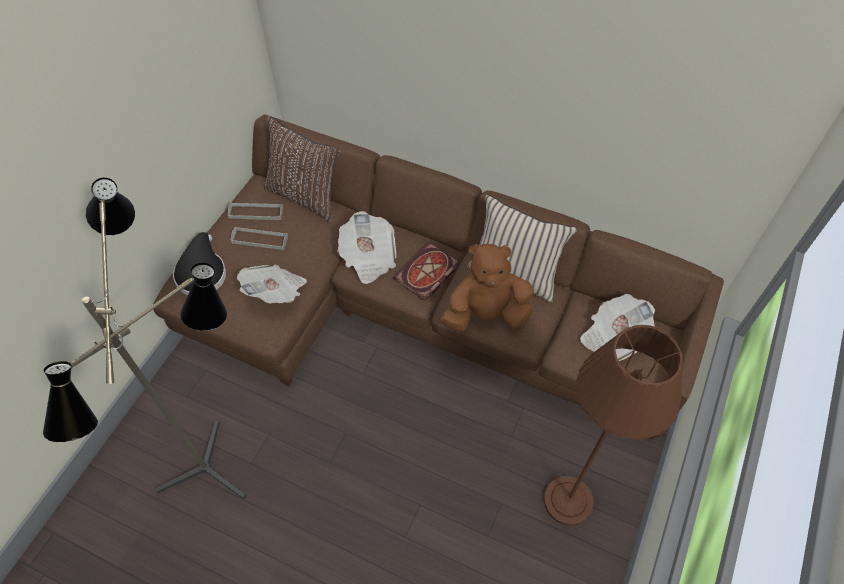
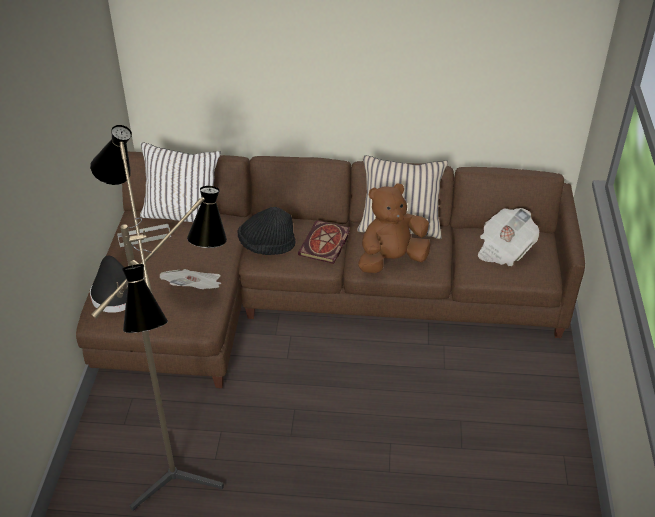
camera: 20 degrees left, 15 degrees down
grey tray [231,227,288,250] -> none
brown pillow [263,116,341,222] -> white pillow [140,142,221,222]
newspaper [338,211,396,284] -> black hat [238,207,296,255]
brown floor lamp [544,325,683,526] -> none

